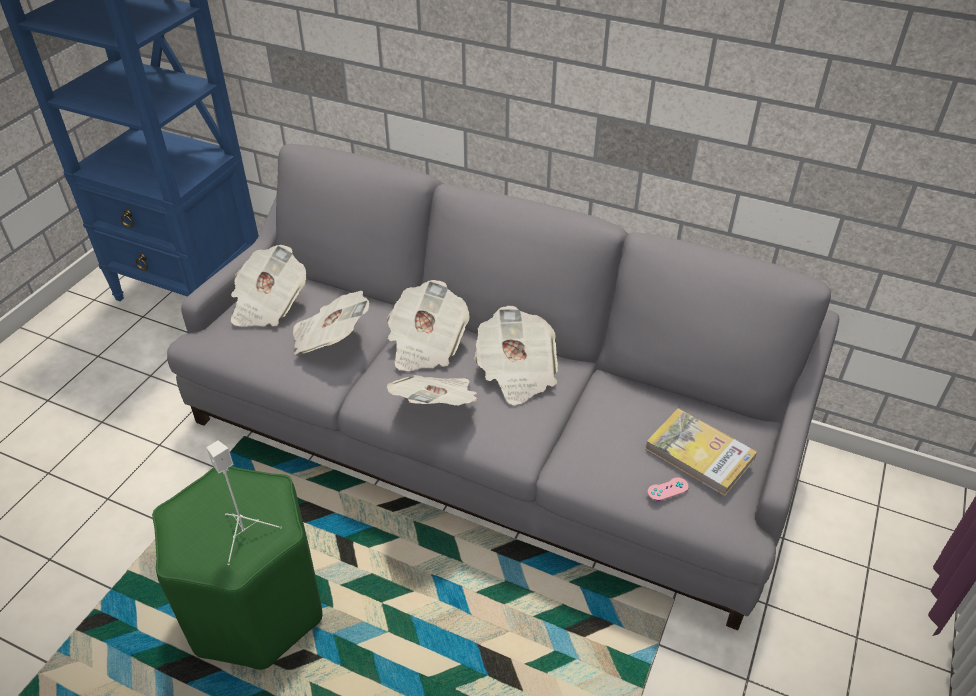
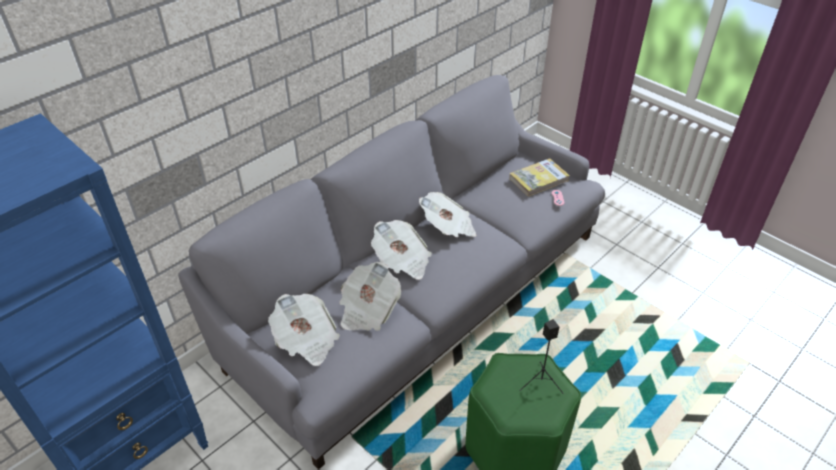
camera: 70 degrees left, 0 degrees up
white speaker [206,440,282,565] -> black speaker [520,319,564,394]
newspaper [387,375,478,405] -> none

